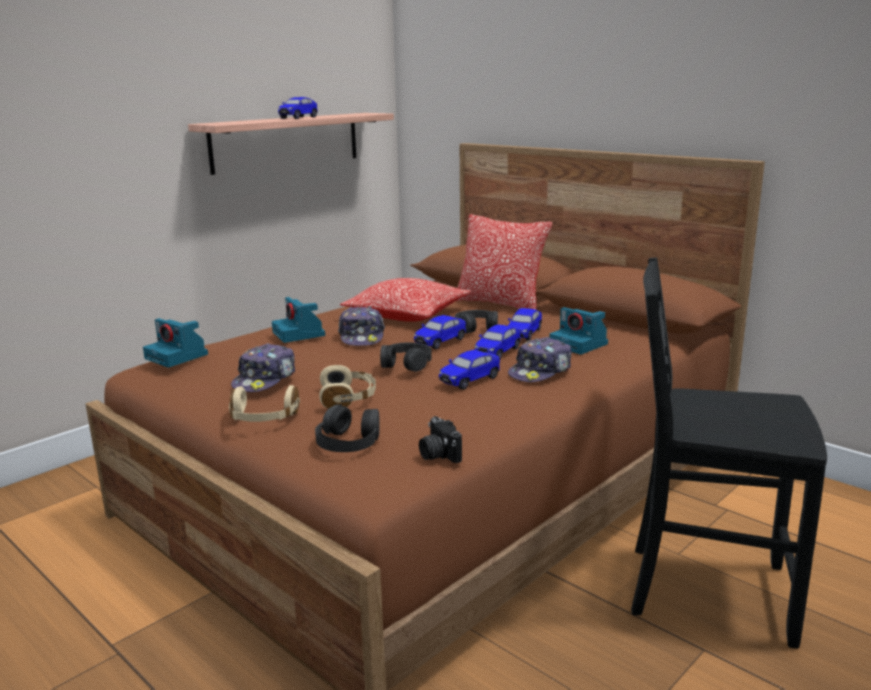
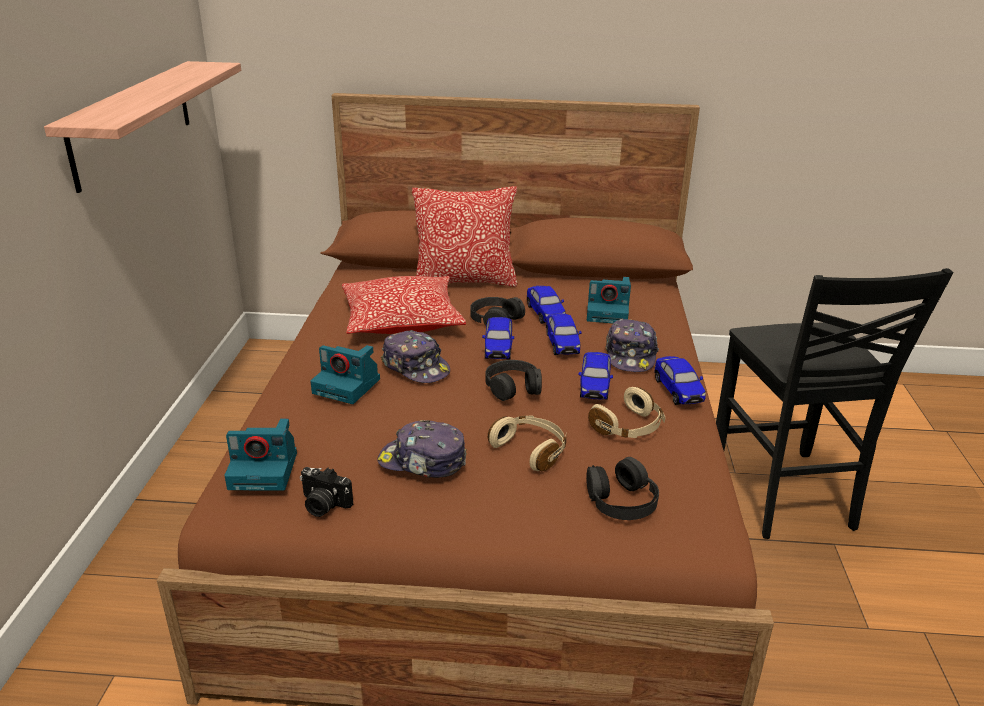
camera: 40 degrees left, 10 degrees up
beige headphones [229,385,300,422] -> beige headphones moved to [588,387,665,438]
cap [231,343,295,392] -> cap turned 120 degrees clockwise [378,420,467,478]
toy car [278,97,317,119] -> toy car moved to [654,356,706,405]
camera [419,416,462,463] -> camera moved to [300,467,353,517]
black chair [631,258,827,648] -> black chair turned 75 degrees counterclockwise [716,268,954,539]

